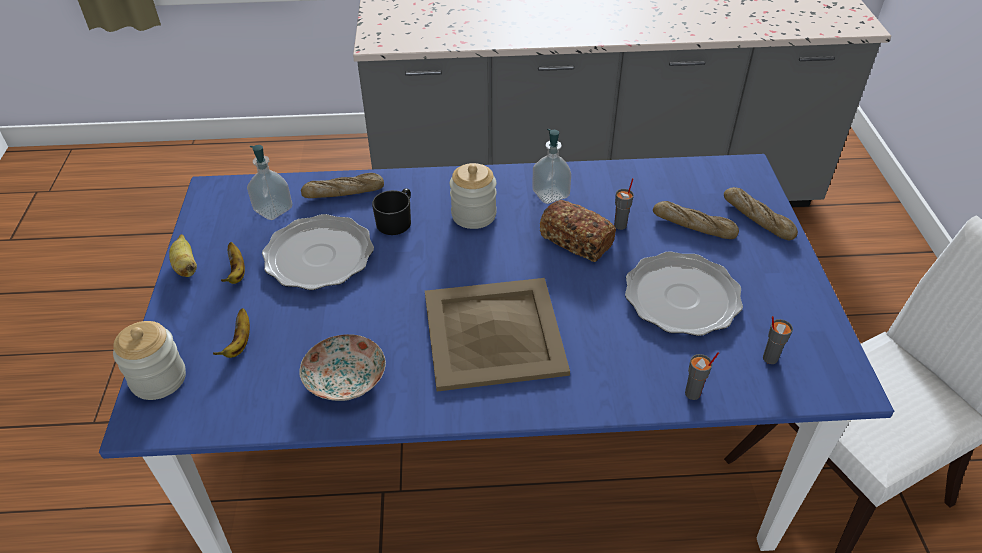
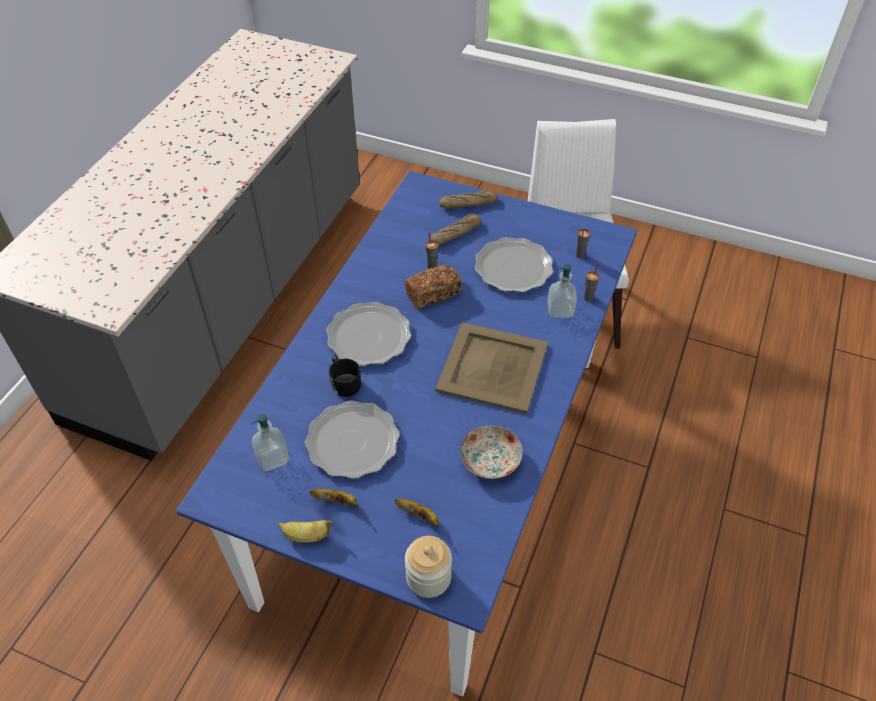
camera: 65 degrees left, 5 degrees up
bread [301,173,384,198] -> none
jar [450,163,497,229] -> plate [326,302,411,366]
soap dispenser [532,129,571,204] -> soap dispenser moved to [547,264,577,318]

